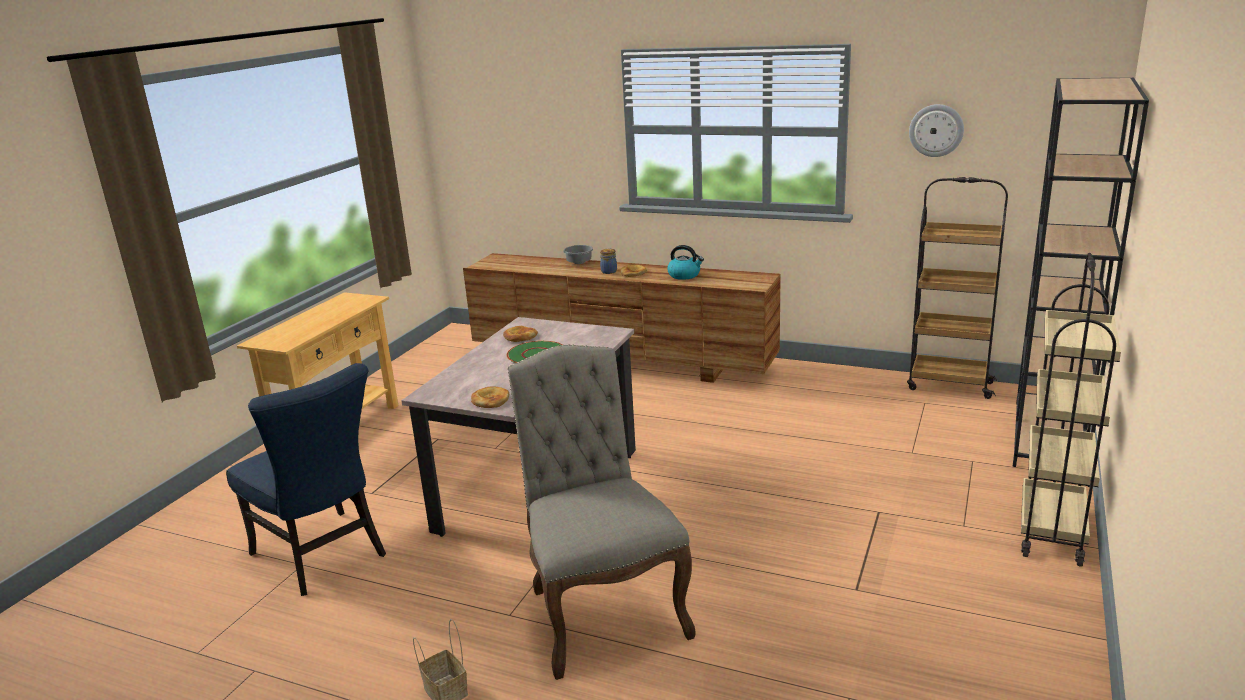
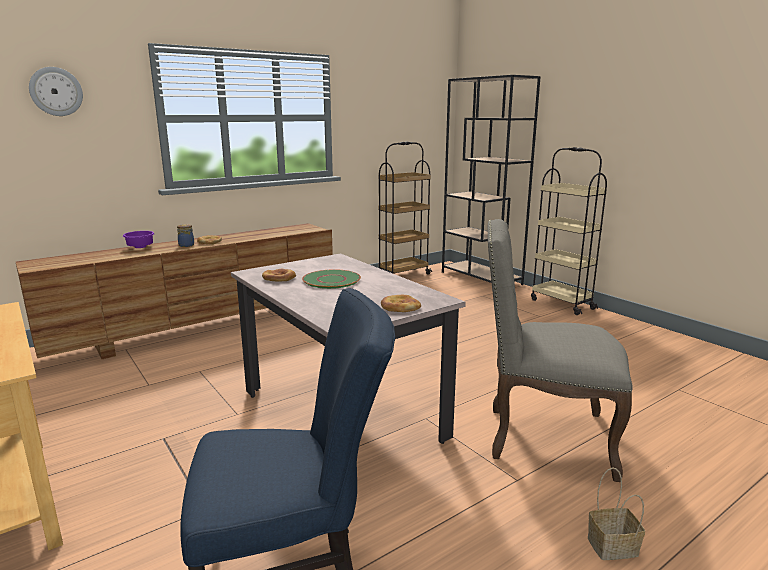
camera: 60 degrees left, 5 degrees down
grey bowl [563,245,593,264] -> purple bowl [123,231,154,248]
kettle [667,245,704,280] -> none
wall clock [909,104,964,157] -> wall clock moved to [29,67,83,116]

